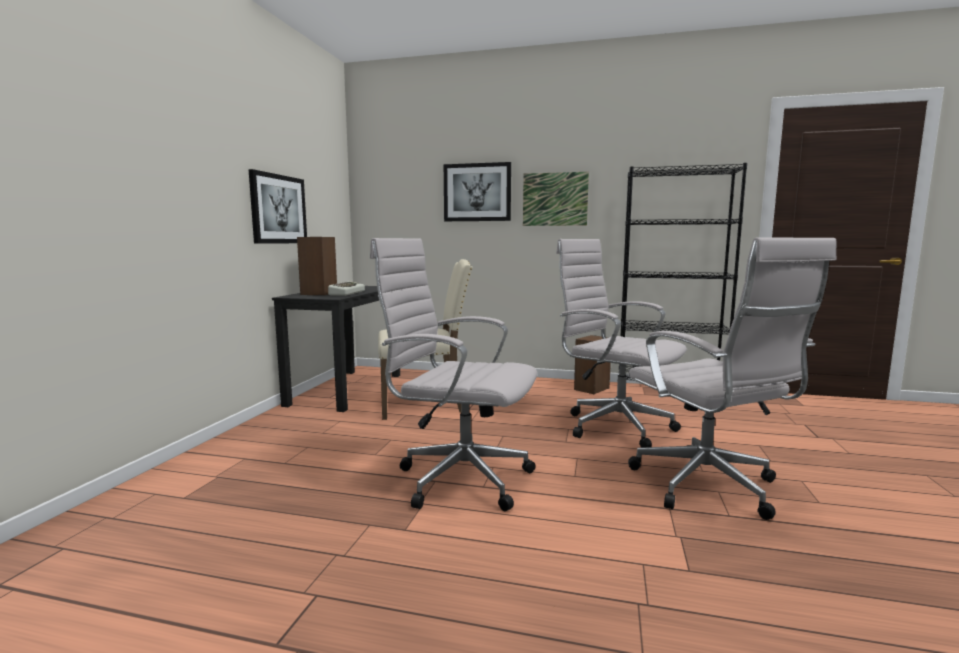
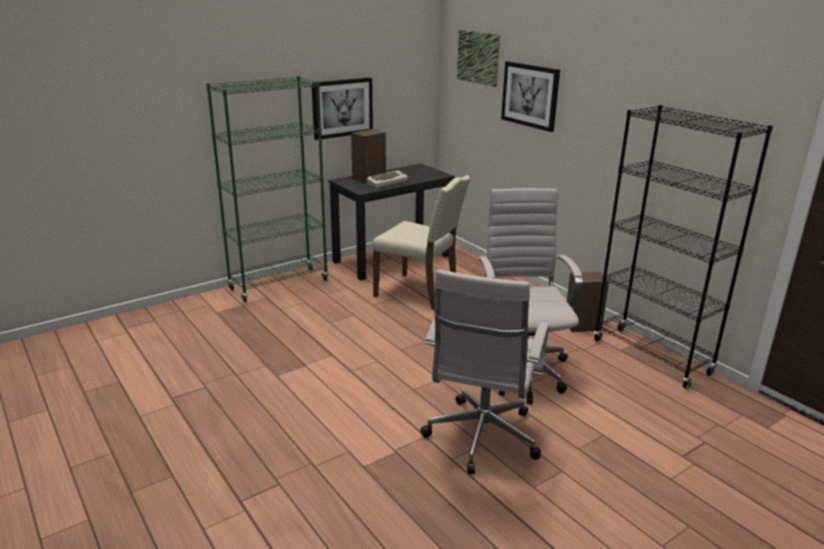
camera: 40 degrees right, 15 degrees up
white office chair [370,238,537,511] -> none
picture [523,172,589,226] -> picture moved to [457,30,500,87]
none -> green bookcase [206,76,328,302]

